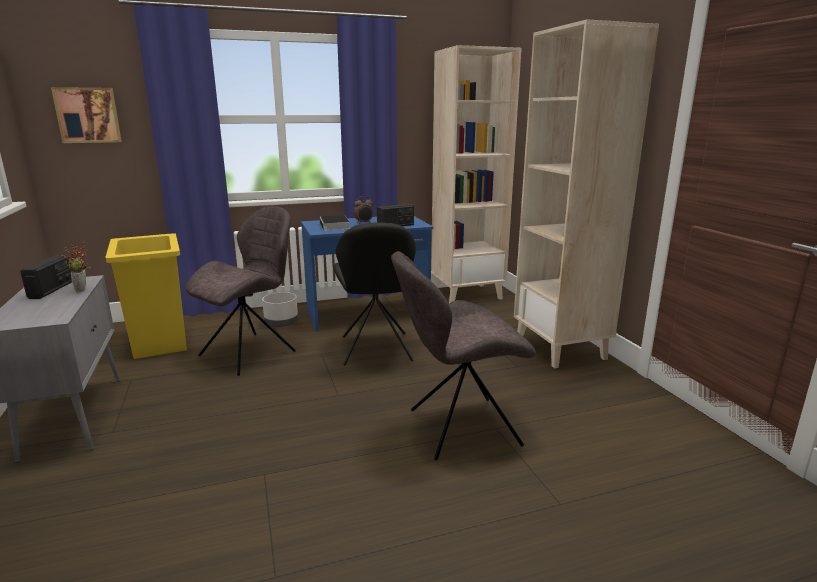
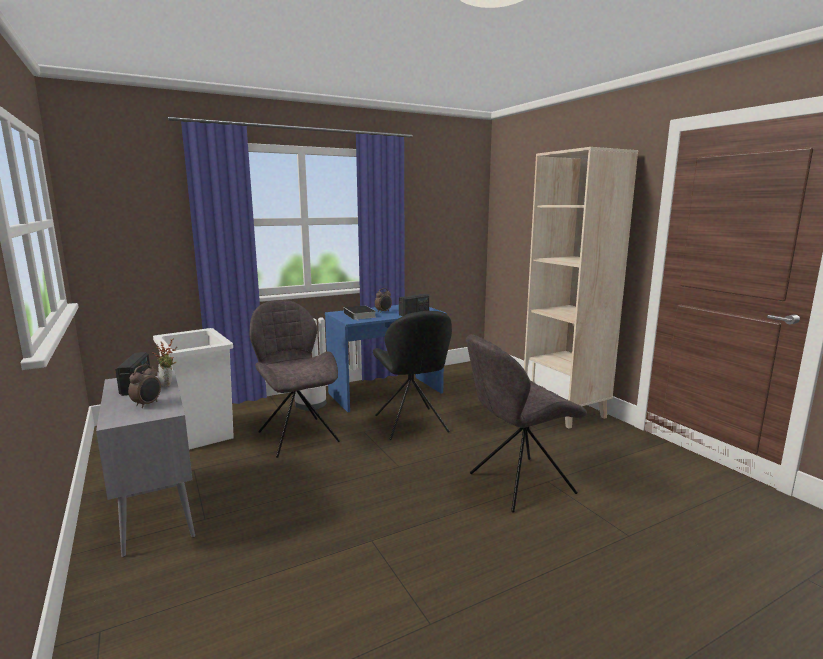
camera: 10 degrees left, 5 degrees down
picture [51,87,122,143] -> none
yellow trash can [106,233,187,359] -> white trash can [153,328,234,450]
grey chair [185,206,296,376] -> grey chair turned 60 degrees counterclockwise [249,300,340,458]
beige bookcase [431,45,522,303] -> none
none -> alarm clock [128,364,161,408]

